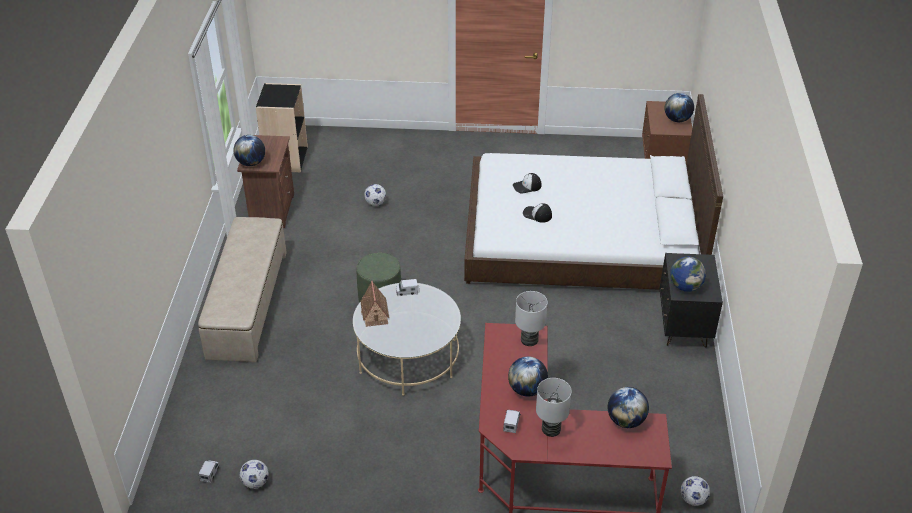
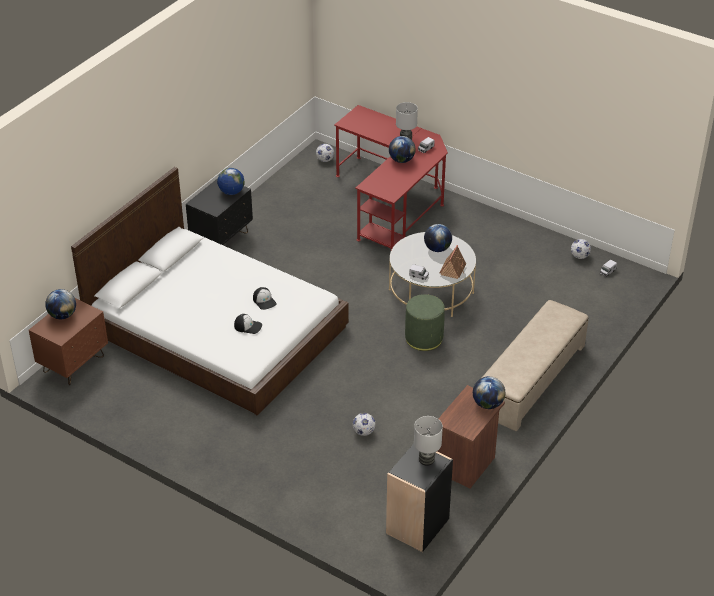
camera: 150 degrees left, 0 degrees up
grey table lamp [515,291,548,346] -> grey table lamp moved to [414,416,443,466]
globe [608,387,649,428] -> globe moved to [424,224,452,252]

